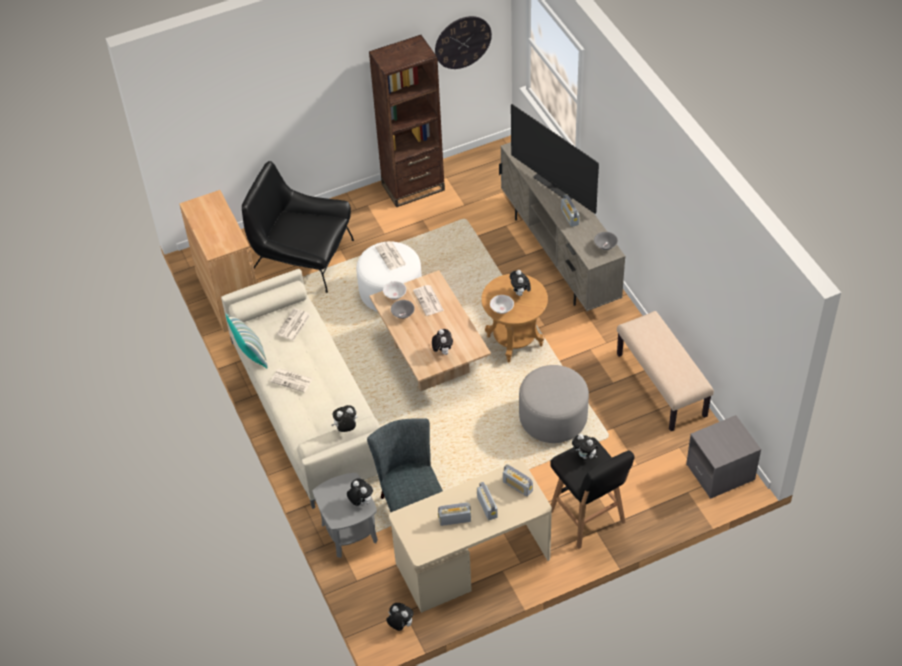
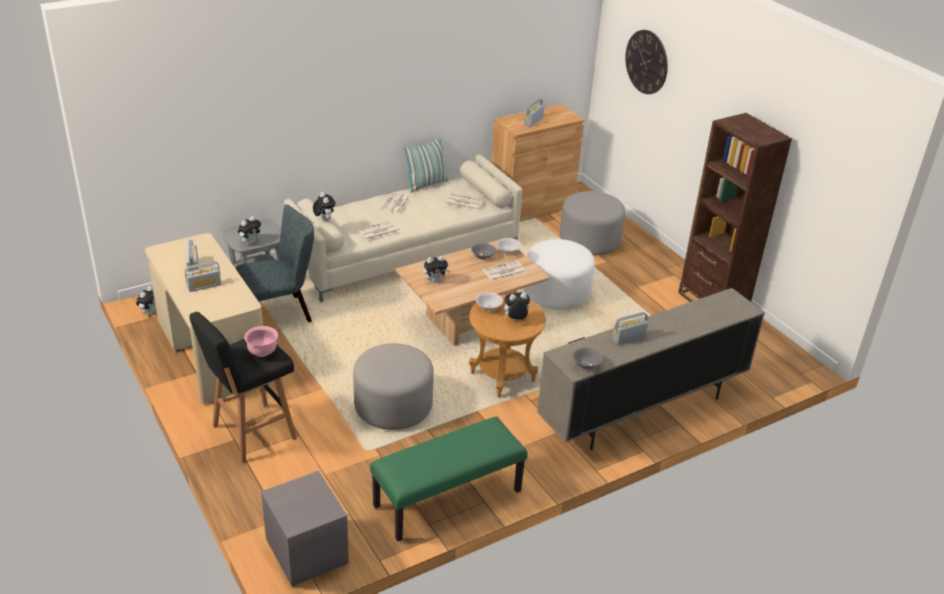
camera: 80 degrees right, 15 degrees down
black armchair [242,161,354,293] -> grey ottoman [560,191,626,255]
newspaper [375,241,406,270] -> newspaper moved to [357,221,399,240]
wall clock [435,16,492,69] -> wall clock moved to [625,30,668,94]
radio [503,464,533,497] -> radio moved to [524,99,544,127]
television [511,104,599,214] -> none
plush toy [572,434,599,459] -> pink bowl [244,326,278,357]
beige bench [617,311,714,431] -> green bench [370,416,528,541]

